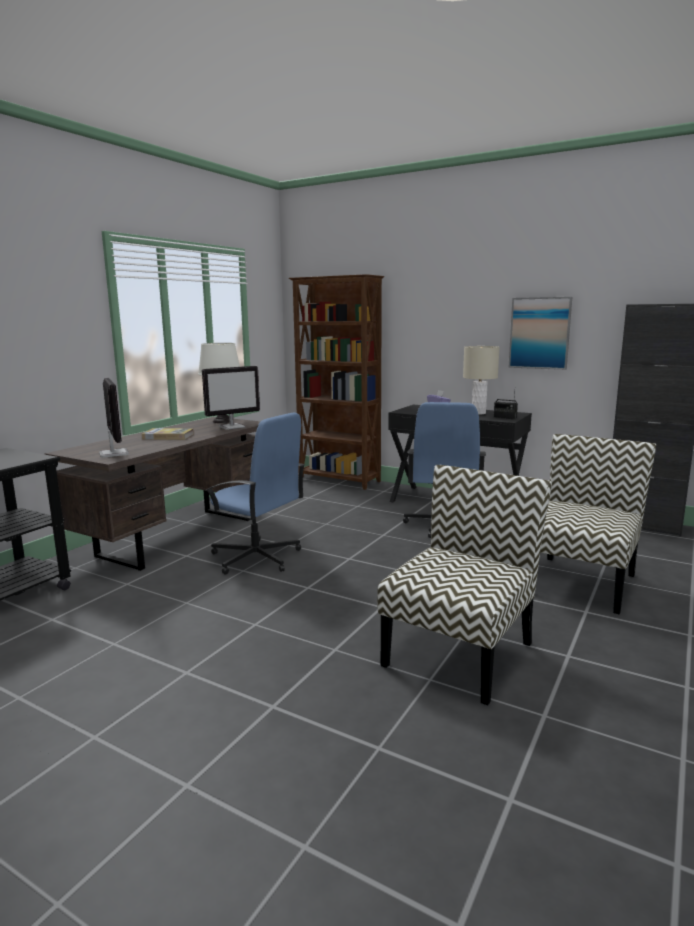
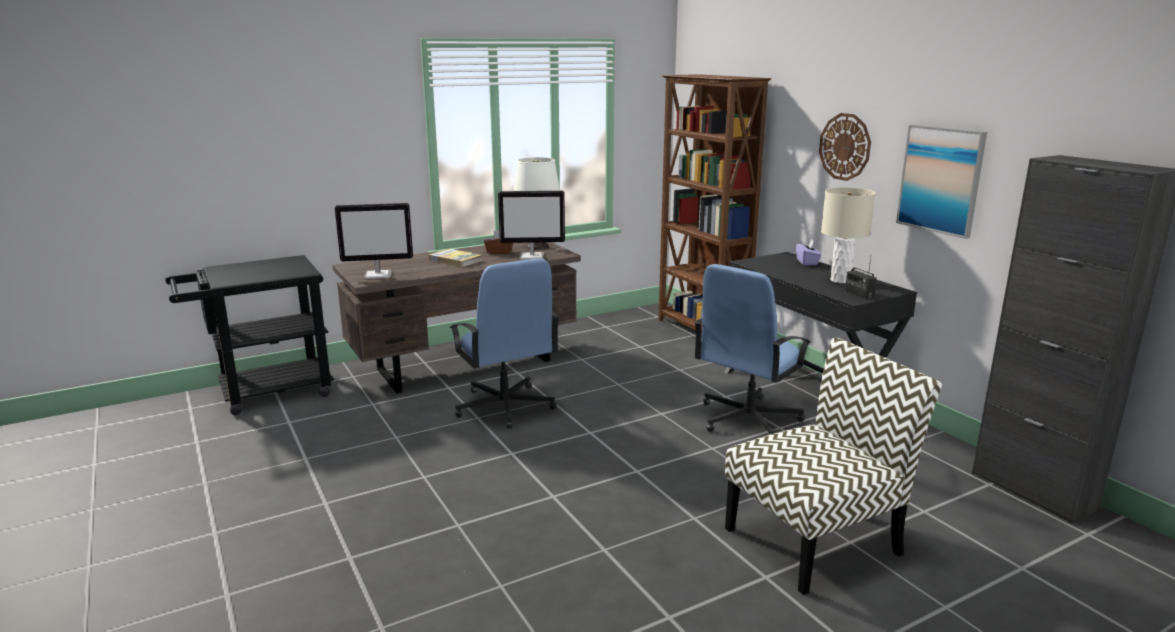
camera: 30 degrees right, 5 degrees up
monitor [99,378,129,458] -> monitor turned 75 degrees clockwise [335,203,413,279]
chair [377,465,552,705] -> none
none -> brown tissue box [484,231,513,254]
none -> wall clock [819,113,871,181]

